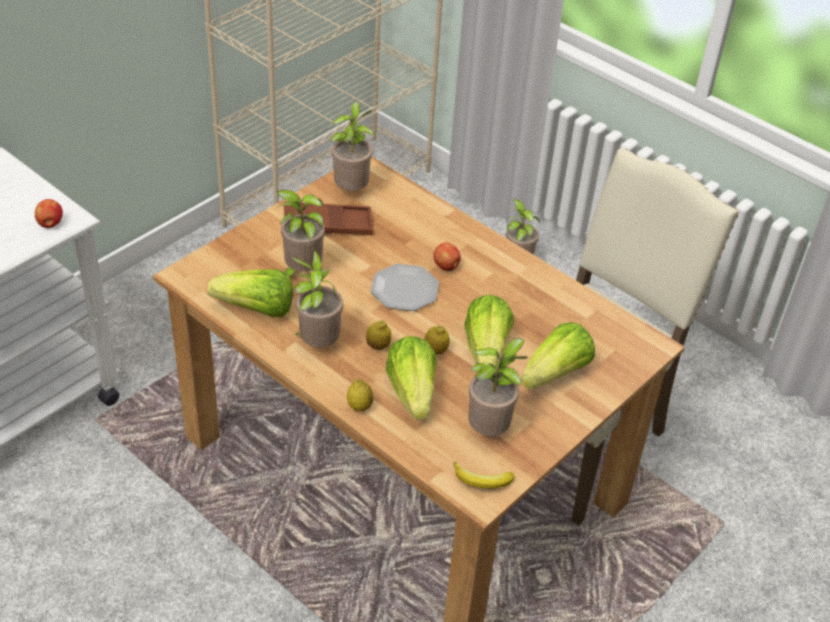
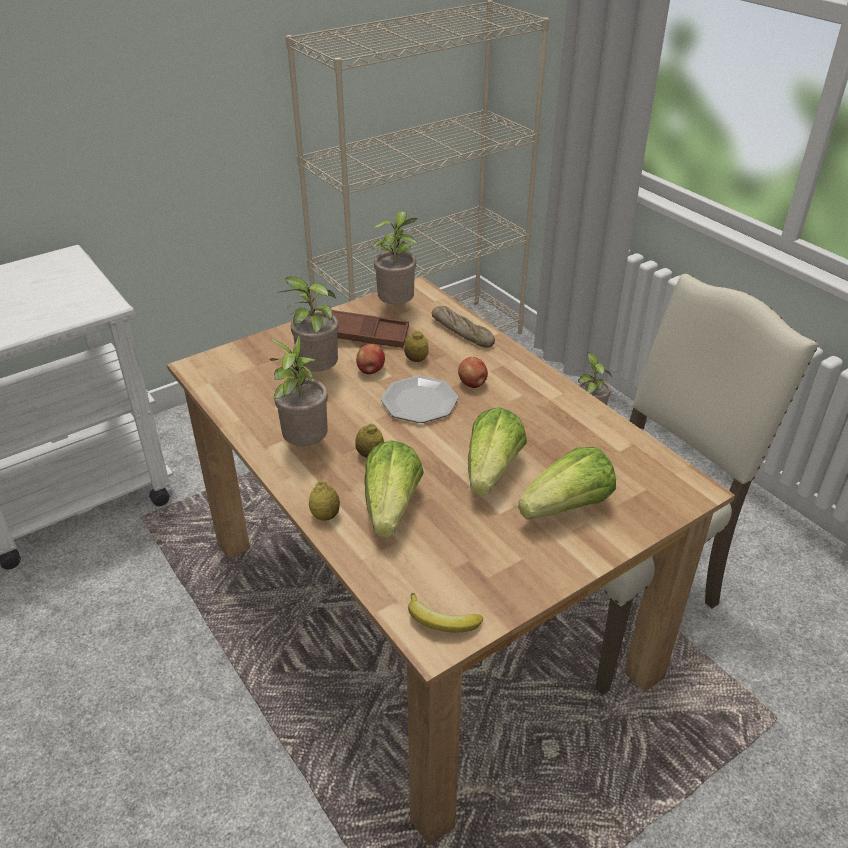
camera: 15 degrees right, 5 degrees down
apple [35,199,63,228] -> apple moved to [356,344,385,374]
lettuce [208,269,293,317] -> none
lemon [425,325,450,354] -> lemon moved to [404,331,429,362]
potted plant [468,338,528,436] -> none
none -> bread [432,306,495,348]

